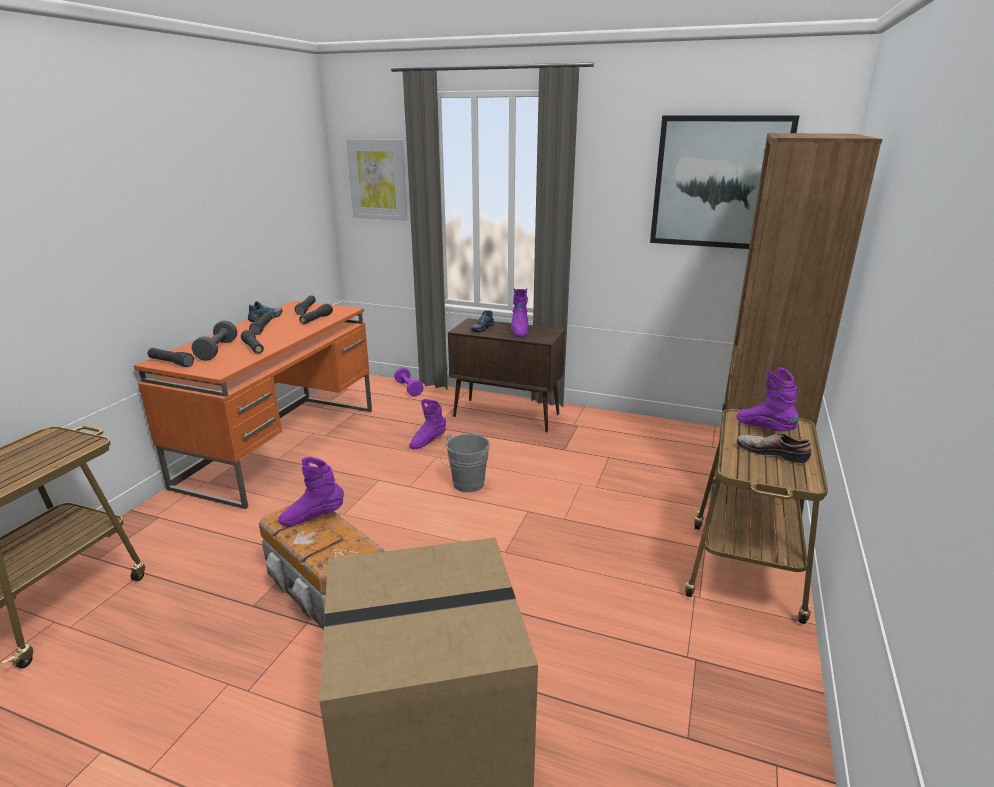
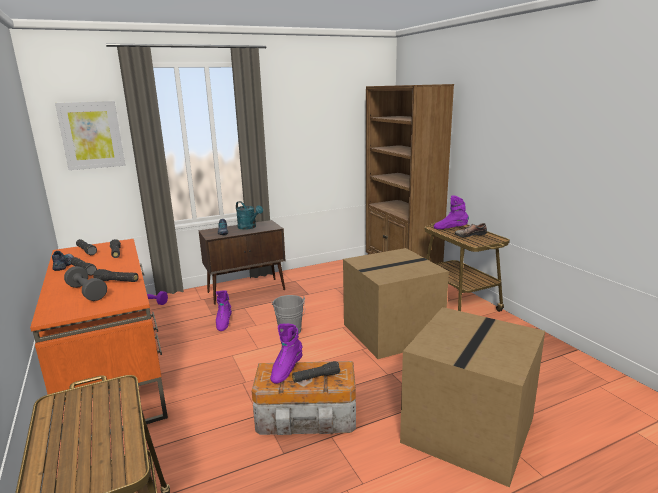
camera: 45 degrees left, 5 degrees down
black flashlight [148,348,194,367] -> black flashlight moved to [292,361,340,383]
purple boot [511,288,529,337] -> turquoise watering can [236,201,263,230]
picture [650,116,799,249] -> none
none -> cardboard box [343,248,449,359]

